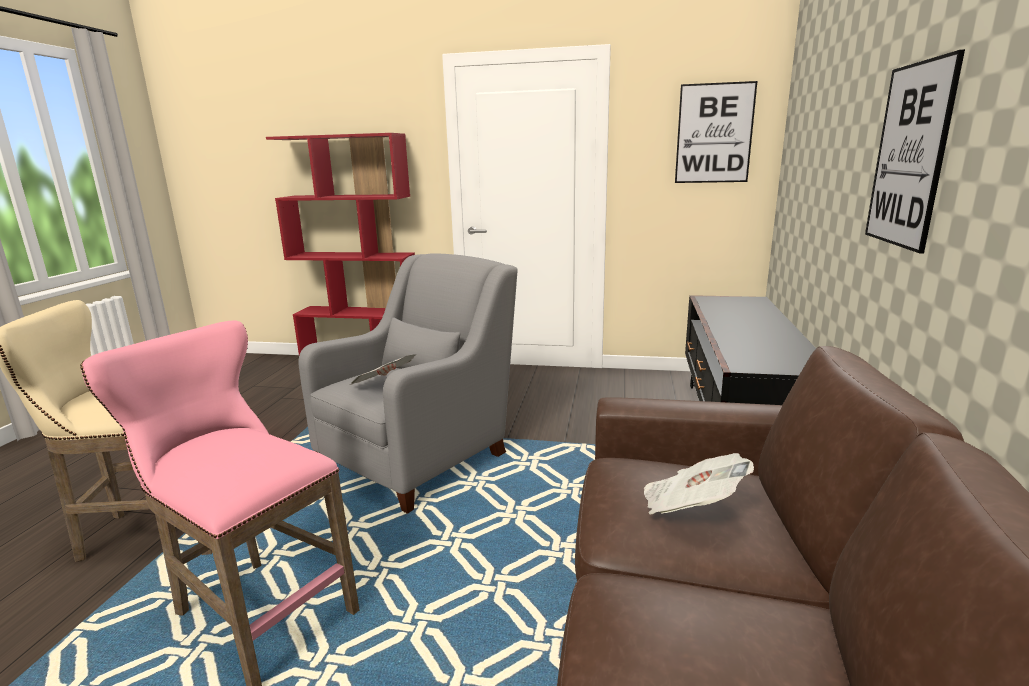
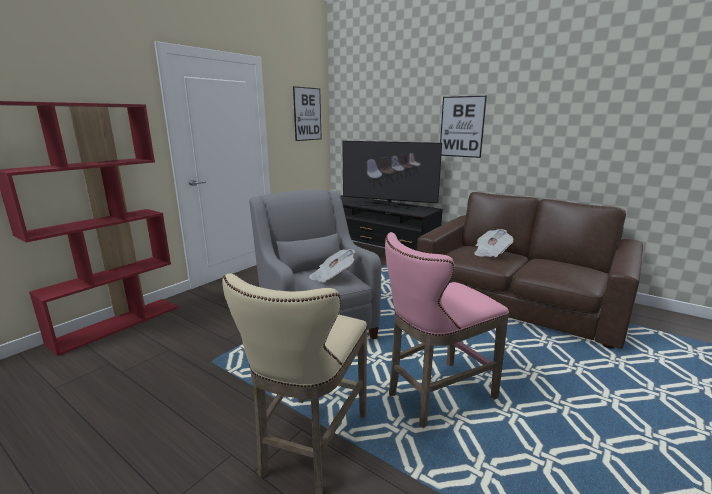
camera: 65 degrees left, 0 degrees up
none -> television [342,141,442,210]

